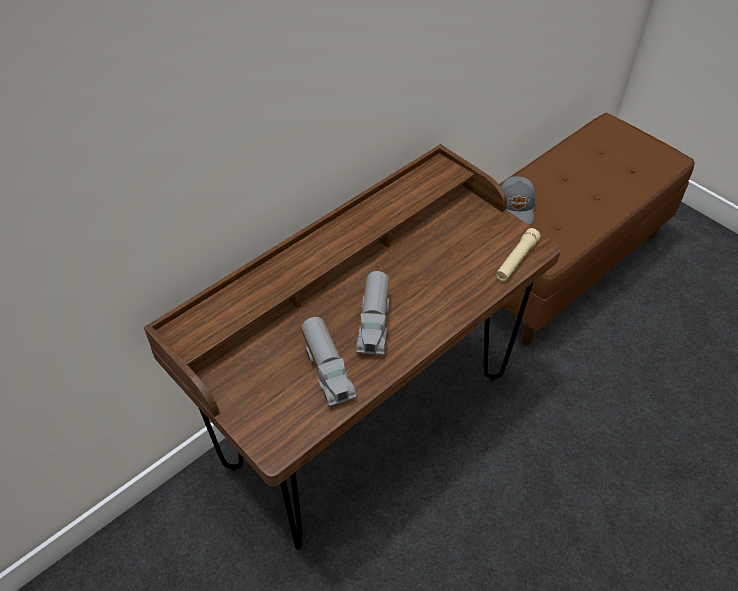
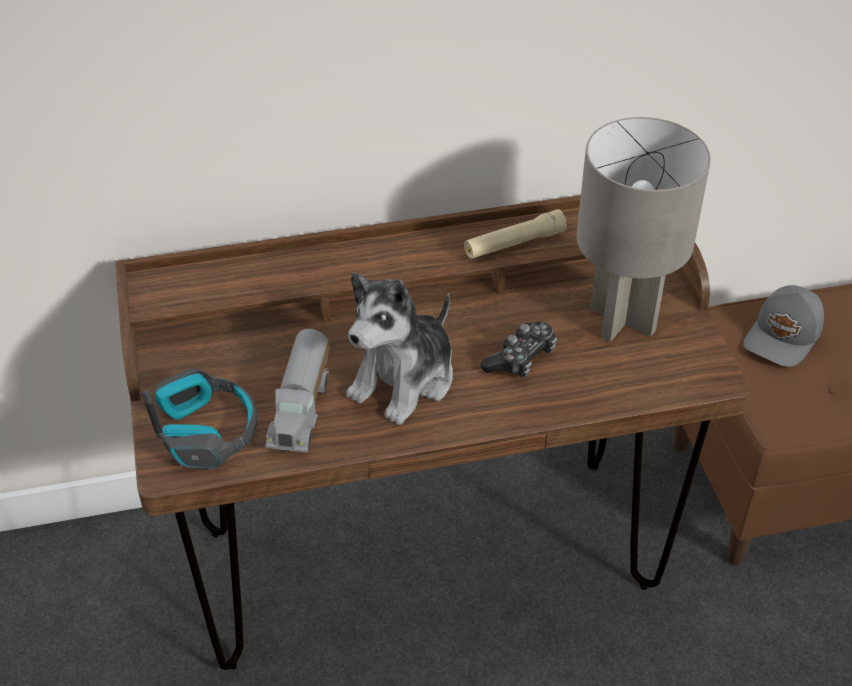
camera: 30 degrees right, 5 degrees down
toy truck [356,271,390,355] -> plush toy [346,272,453,425]
beige flashlight [496,228,541,281] -> beige flashlight moved to [464,209,567,259]
none -> headphones [141,368,257,469]
none -> game controller [480,322,557,378]
none -> grey table lamp [577,117,711,342]

